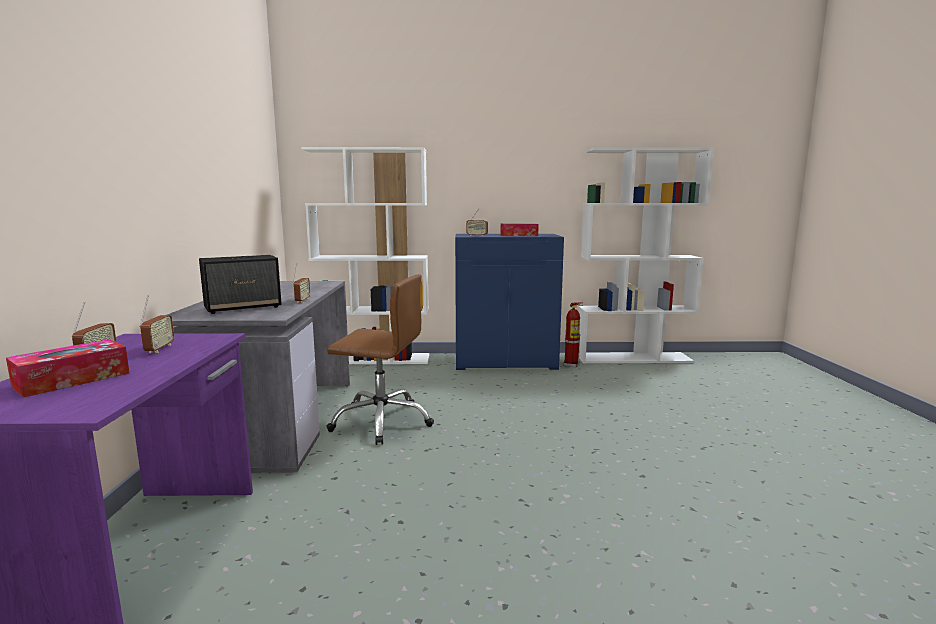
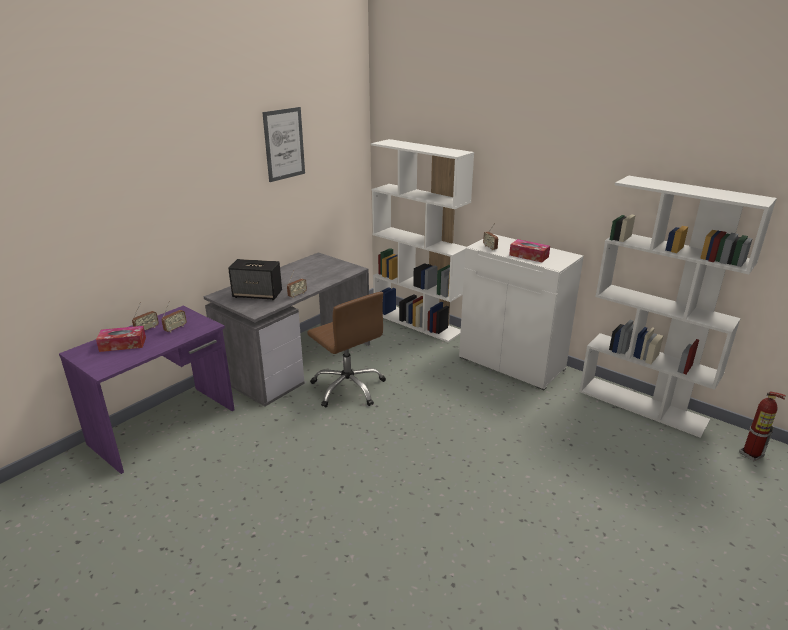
camera: 40 degrees right, 15 degrees up
blue cabinet [455,234,564,370] -> white cabinet [459,234,584,390]
fire extinguisher [563,302,582,367] -> fire extinguisher moved to [739,391,786,461]
none -> picture [262,107,305,182]

